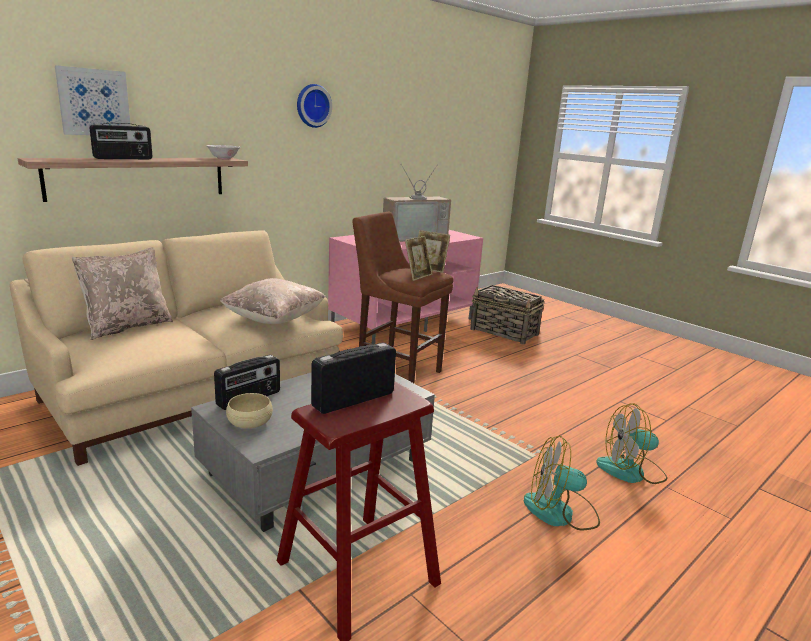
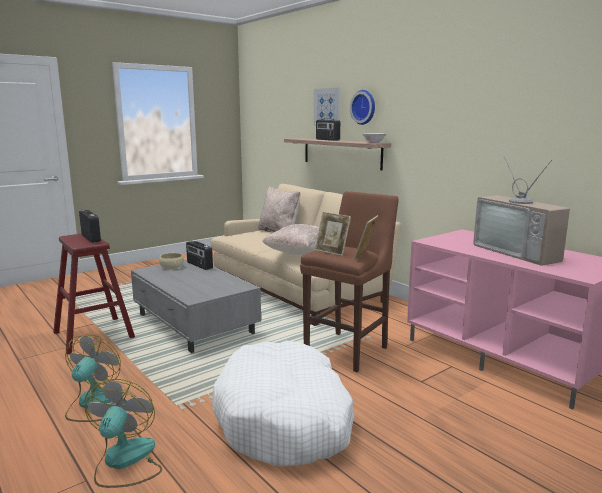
camera: 95 degrees right, 5 degrees down
wall clock [297,84,332,128] -> wall clock moved to [350,90,375,125]
basket [470,285,545,345] -> none
none -> white dog bed [212,341,355,467]

